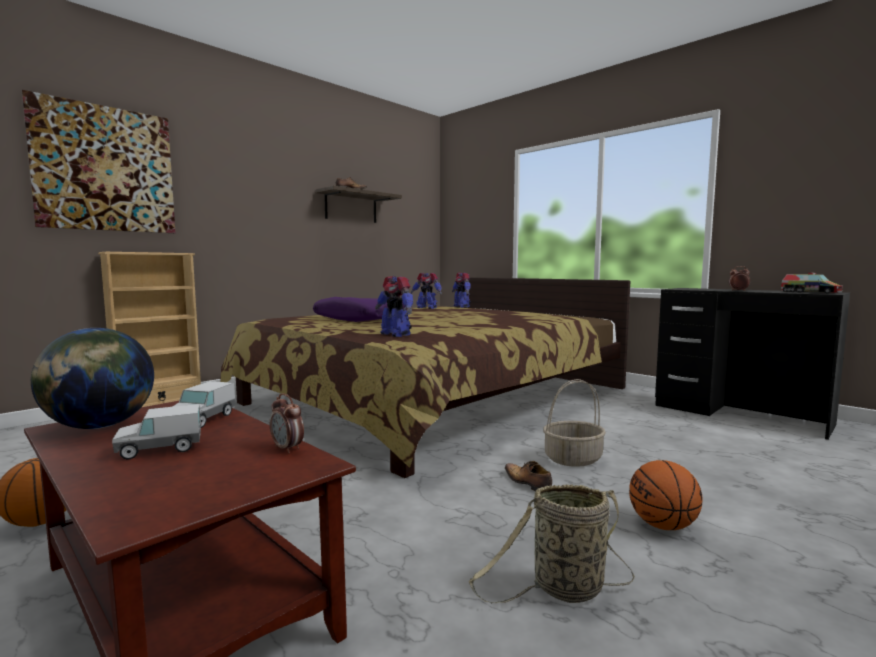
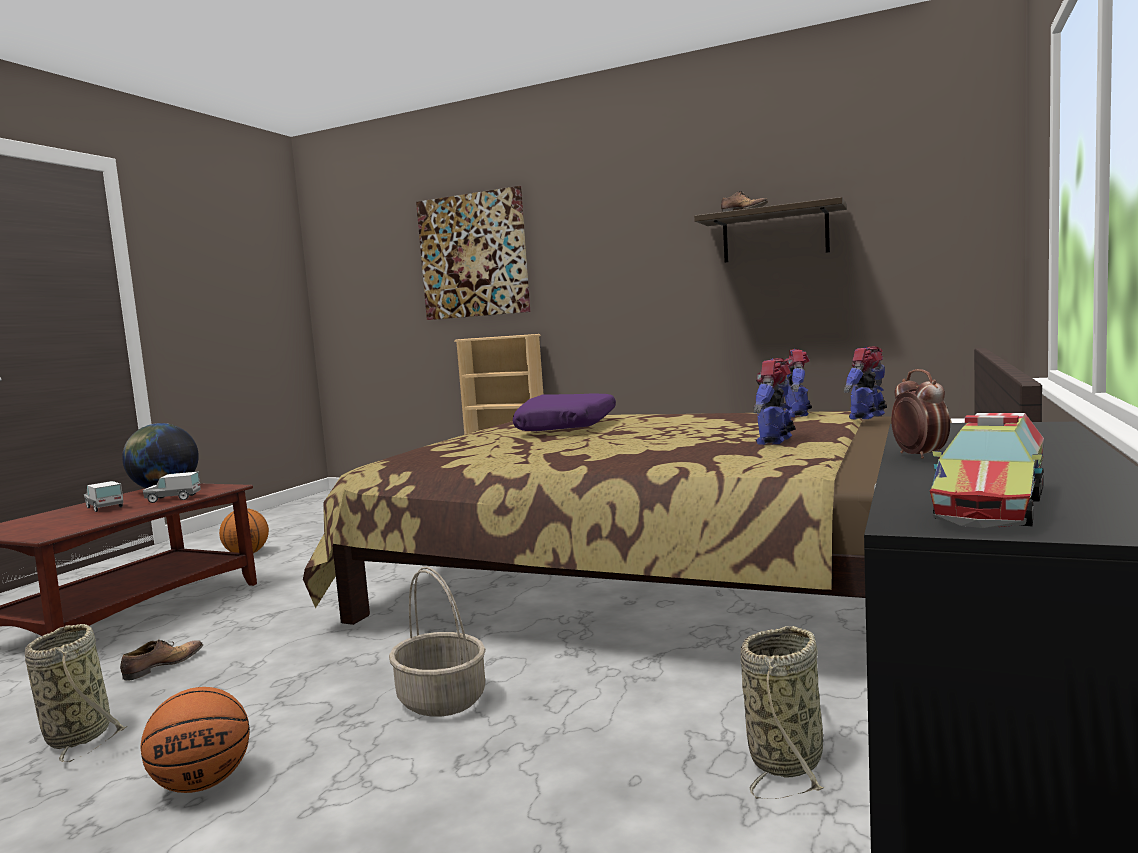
camera: 70 degrees right, 0 degrees up
alarm clock [270,393,304,454] -> none
toy robot [375,276,413,337] -> toy robot moved to [754,358,795,445]
shoe [505,461,552,491] -> shoe moved to [120,639,203,681]
none -> basket [740,626,825,799]

